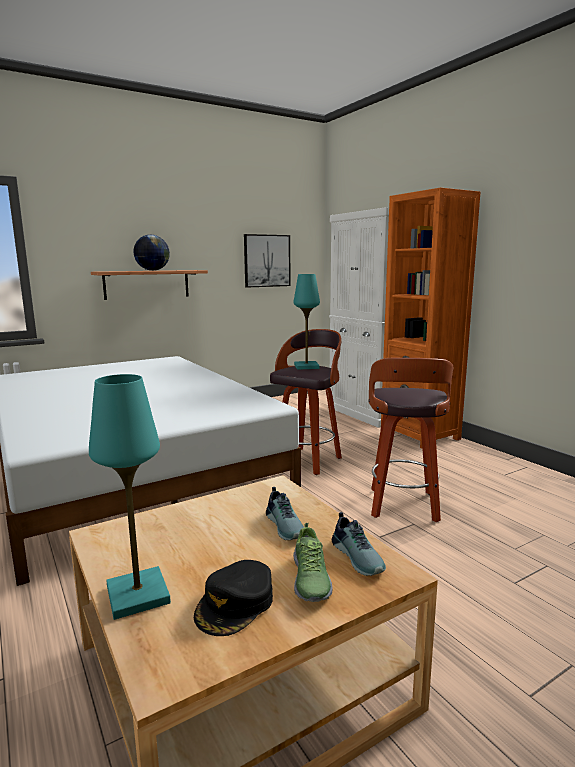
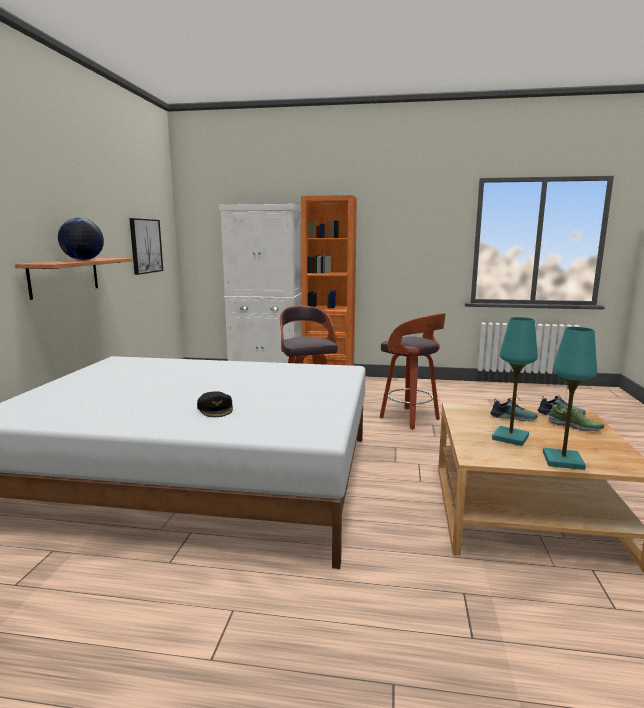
camera: 50 degrees left, 0 degrees up
black cap [194,560,273,636] -> black cap moved to [197,391,233,417]
turquoise table lamp [293,274,320,370] -> turquoise table lamp moved to [492,317,538,446]

